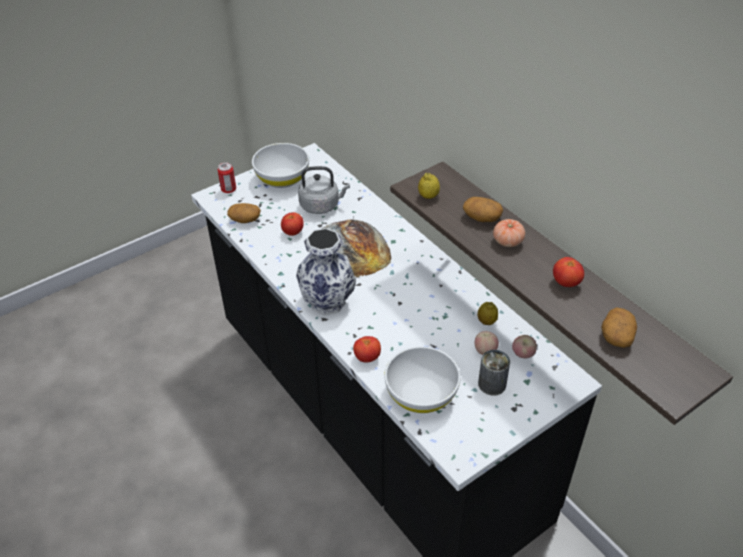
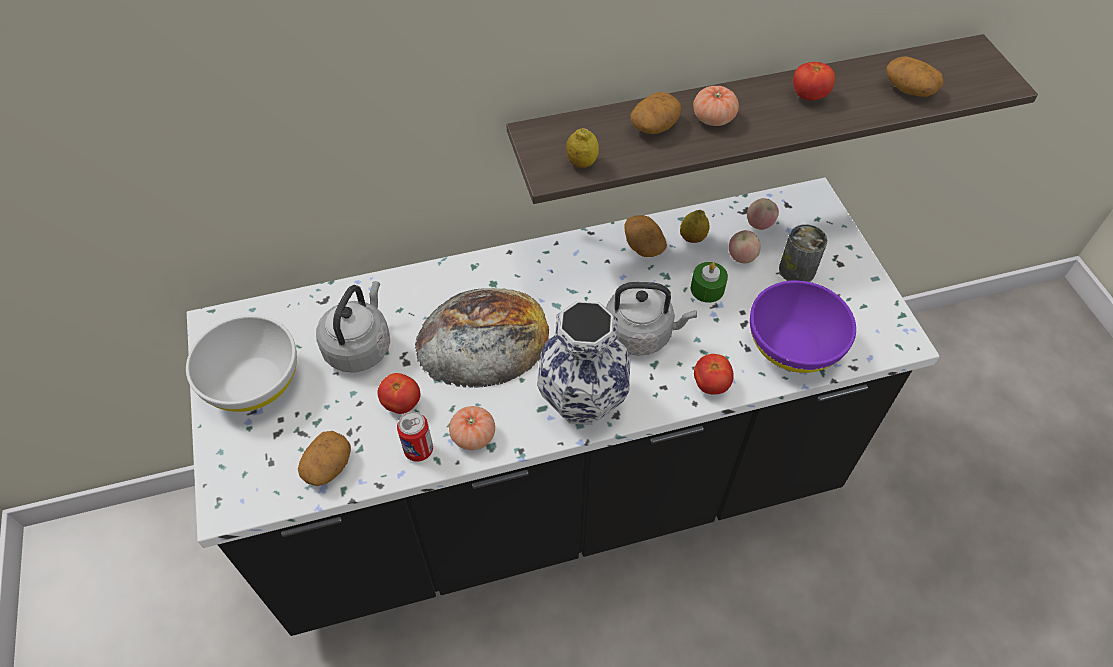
camera: 70 degrees left, 10 degrees up
can [217,163,236,193] -> can moved to [397,411,433,462]
white bowl [384,346,460,413] -> purple bowl [750,280,856,373]
none -> tomato [449,406,495,450]
none -> grey kettle [606,282,697,356]
none -> potato [624,215,667,257]
none -> green candle [691,262,728,303]

